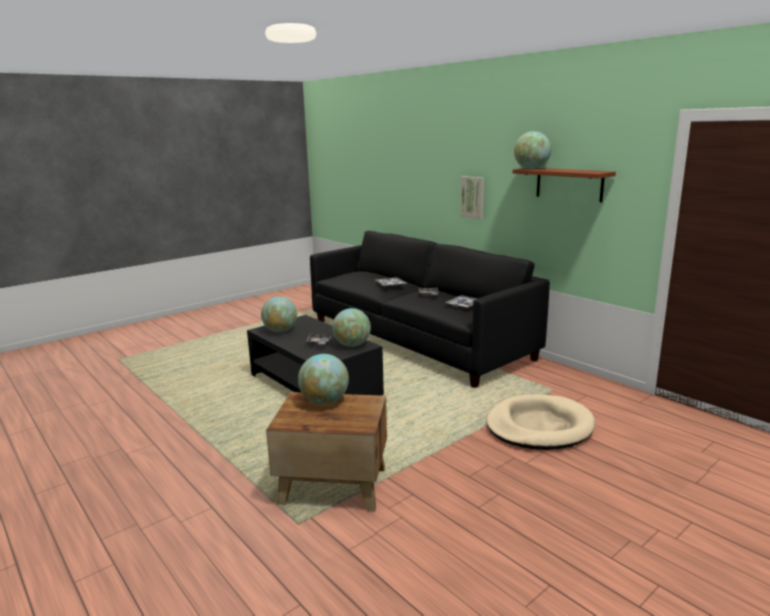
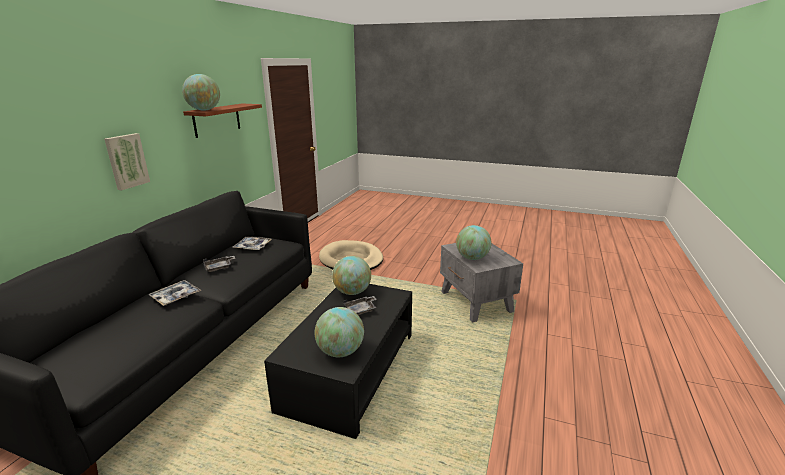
camera: 120 degrees left, 5 degrees up
brown side table [266,392,387,512] -> grey side table [440,243,523,322]

